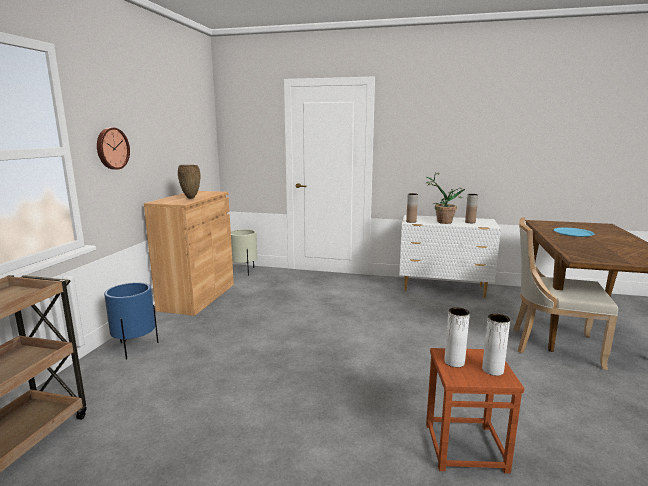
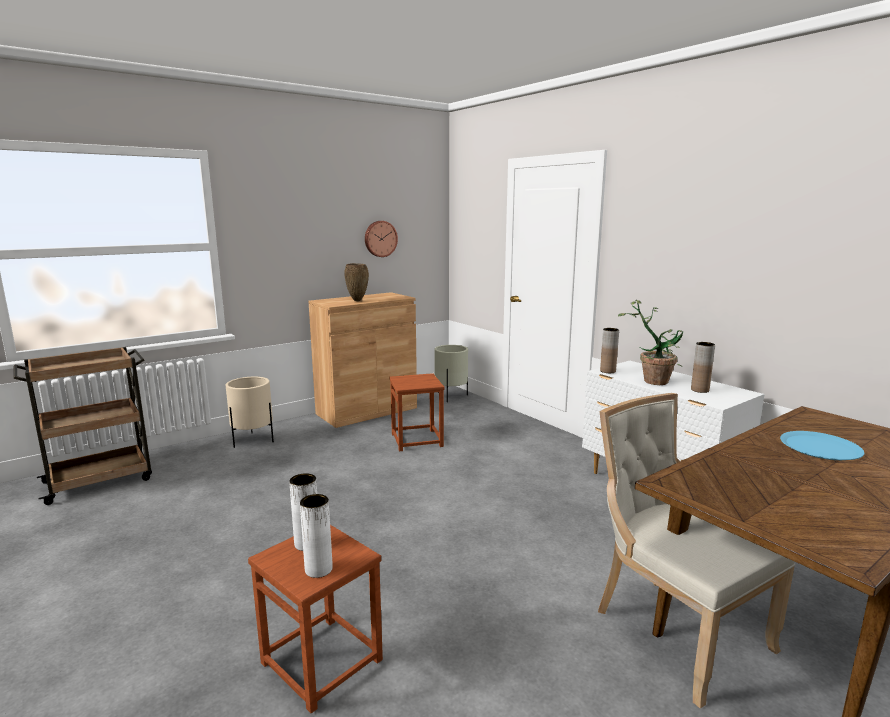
camera: 40 degrees right, 0 degrees up
wall clock [97,128,130,170] -> wall clock moved to [365,221,398,257]
blue planter [104,282,158,360] -> beige planter [226,377,274,448]
none -> brown stool [389,373,445,451]

